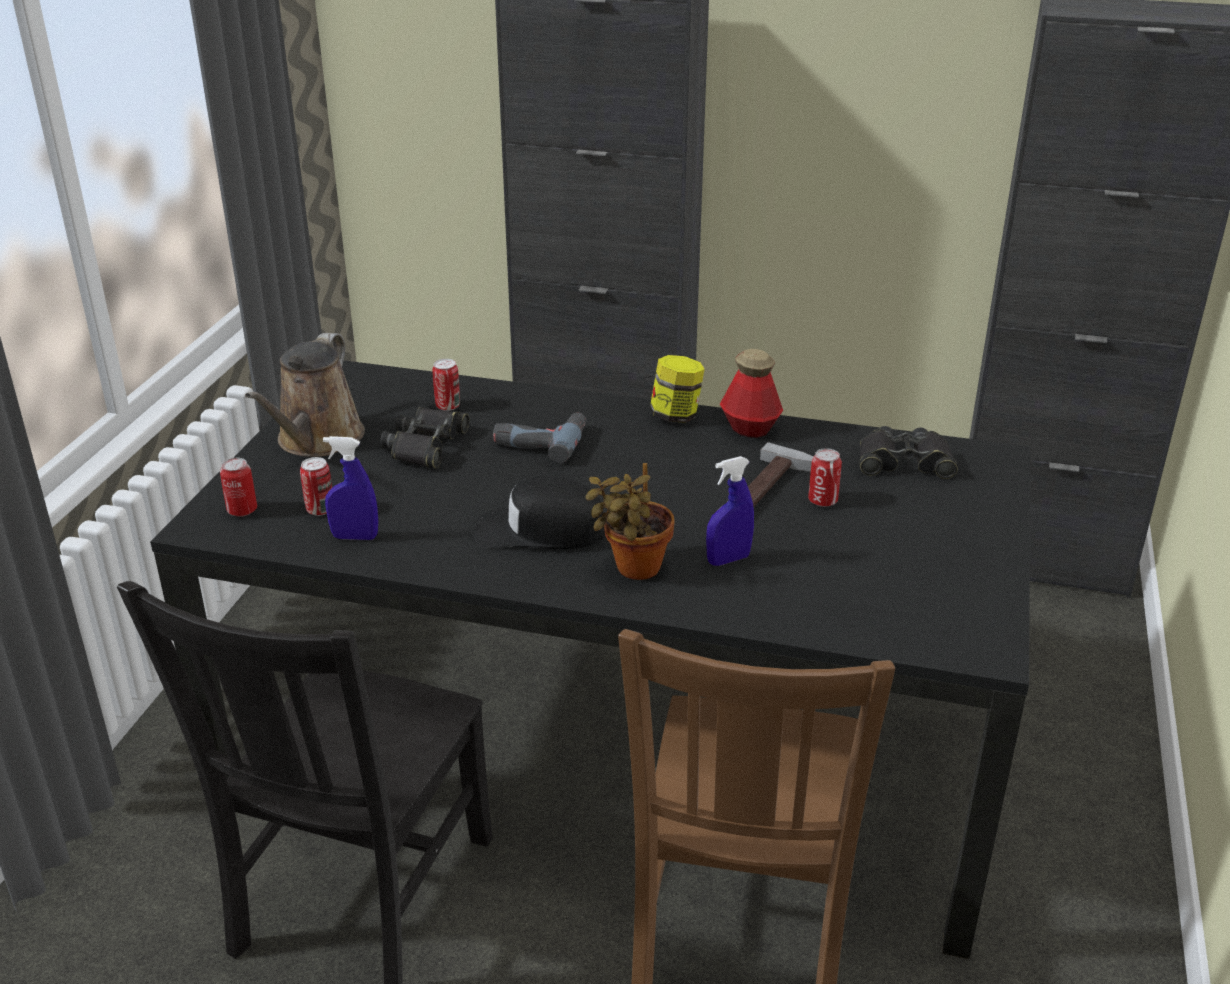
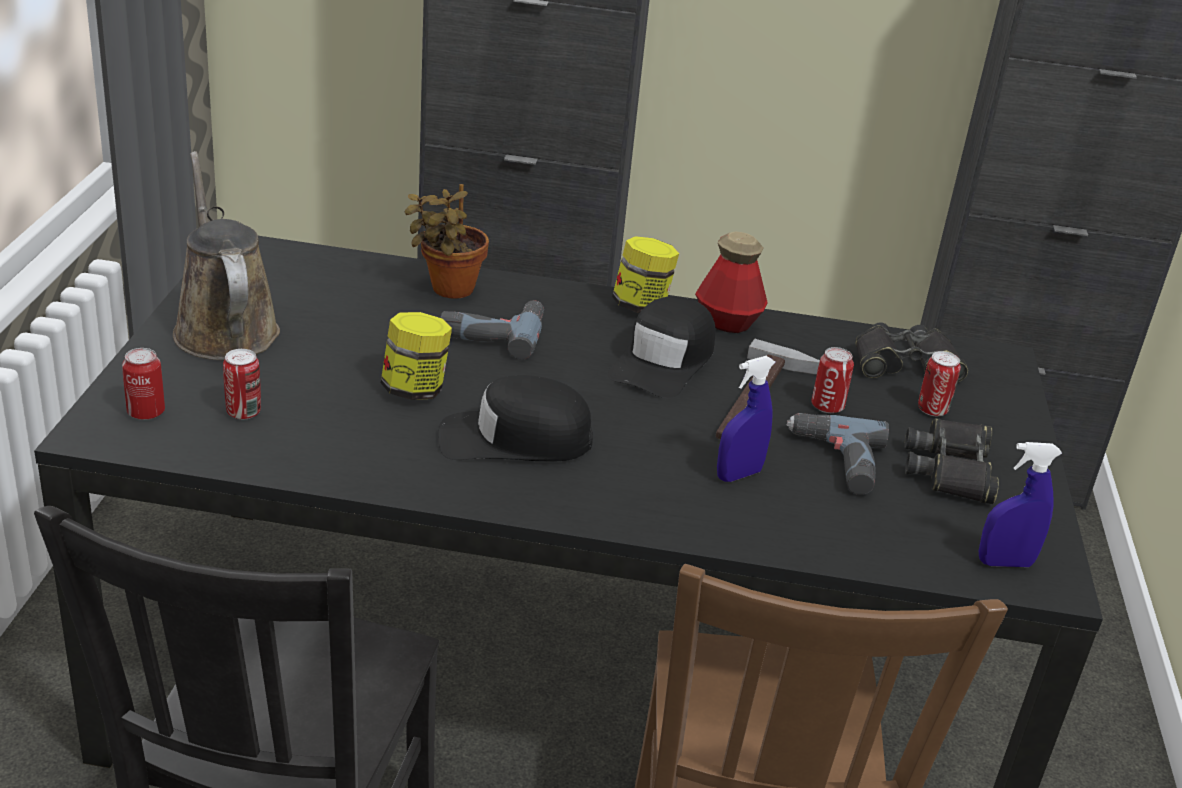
camera: 10 degrees left, 0 degrees up
brown watering can [245,333,365,457] -> brown watering can turned 150 degrees clockwise [173,151,280,361]
blue spray bottle [323,436,378,540] -> blue spray bottle moved to [979,442,1062,567]
black binoculars [380,407,469,469] -> black binoculars moved to [904,418,999,504]
can [432,359,460,411] -> can moved to [918,351,961,416]
potted plant [585,463,675,580] -> potted plant moved to [405,184,489,299]
none -> jar [381,312,452,400]
none -> black cap [607,296,716,398]
none -> power drill [787,413,889,495]

